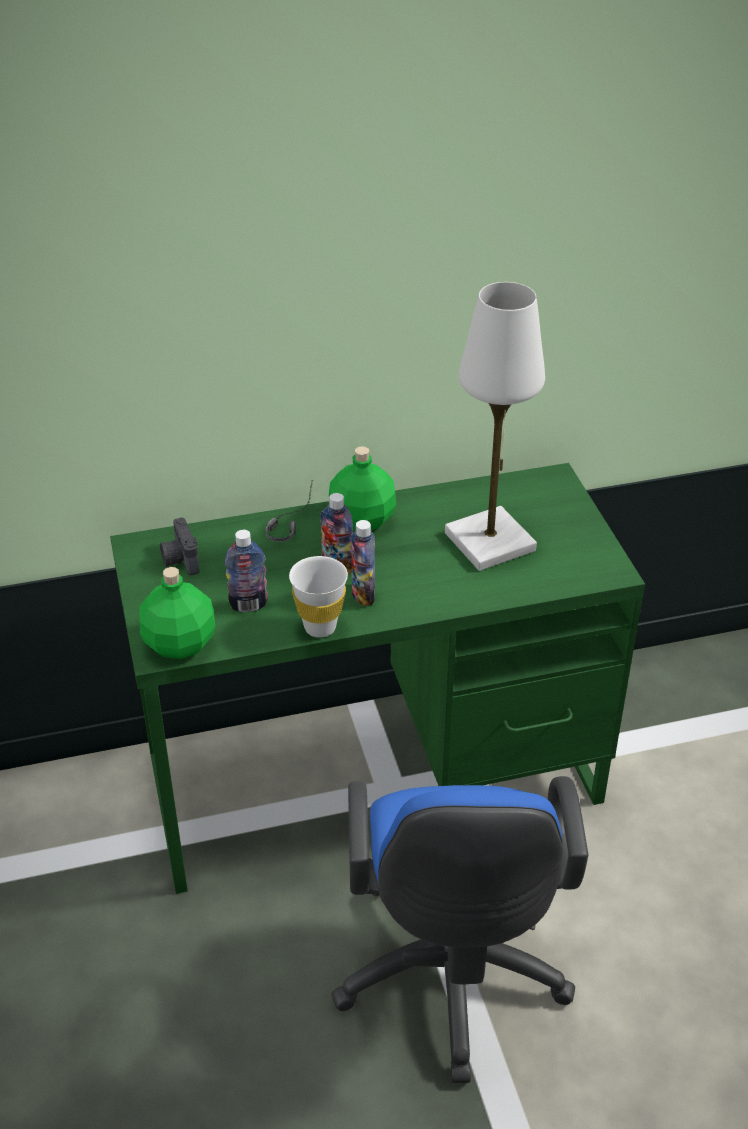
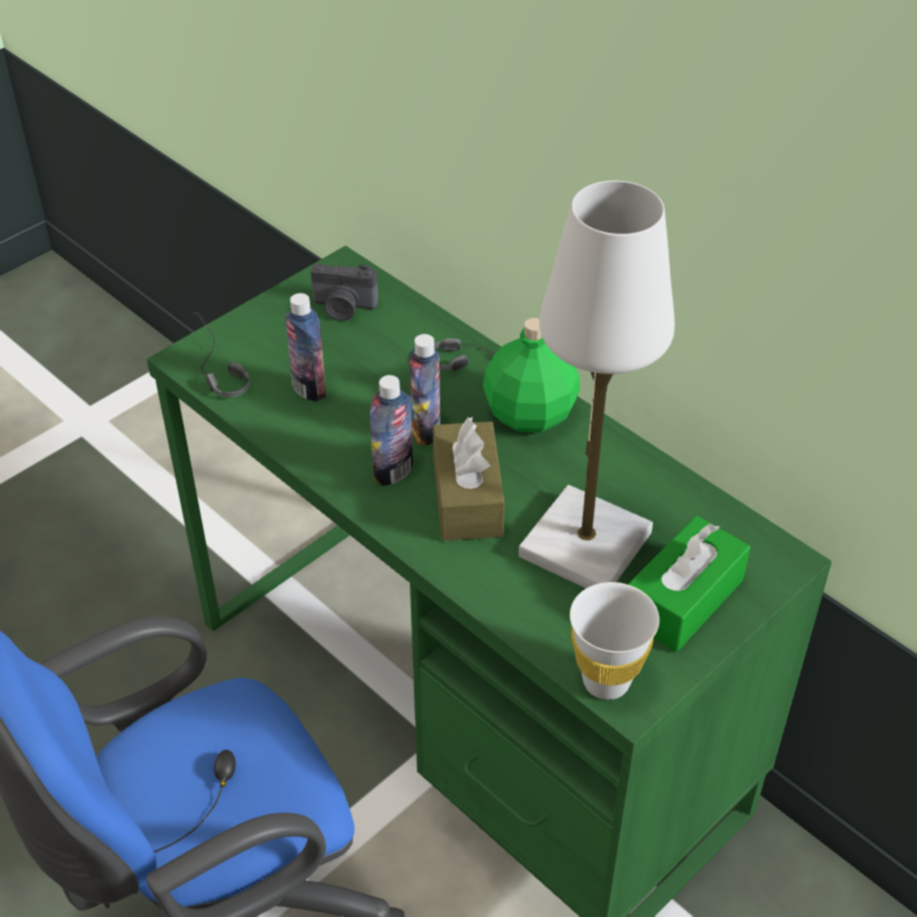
camera: 60 degrees right, 5 degrees up
green bottle [140,567,215,659] -> headphones [193,312,250,397]
camera [160,517,200,575] -> camera turned 120 degrees counterclockwise [311,263,378,321]
white cup [289,556,348,638] -> white cup moved to [570,582,659,700]
none -> brown tissue box [433,417,505,541]
none -> green tissue box [628,516,750,652]

